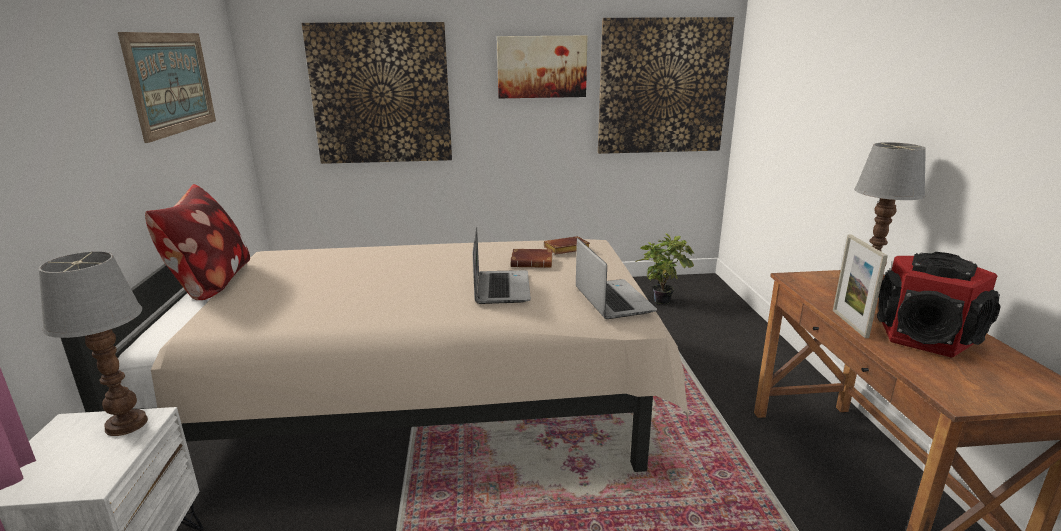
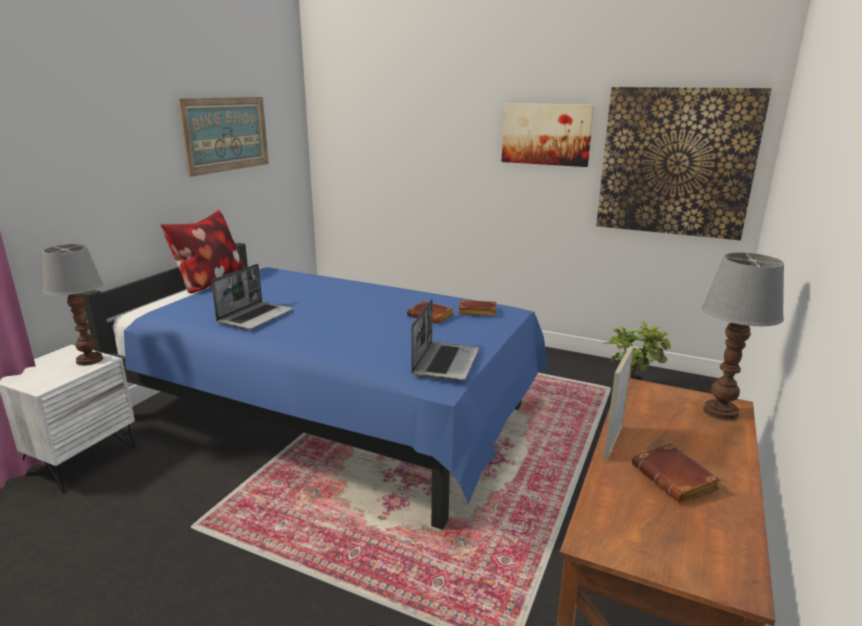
camera: 30 degrees right, 0 degrees up
beige bed [61,239,690,472] -> blue bed [82,243,549,530]
picture [302,22,452,164] -> none
laptop [473,227,531,304] -> laptop moved to [211,264,293,330]
speaker [877,252,1001,358] -> brown book [632,443,721,503]

